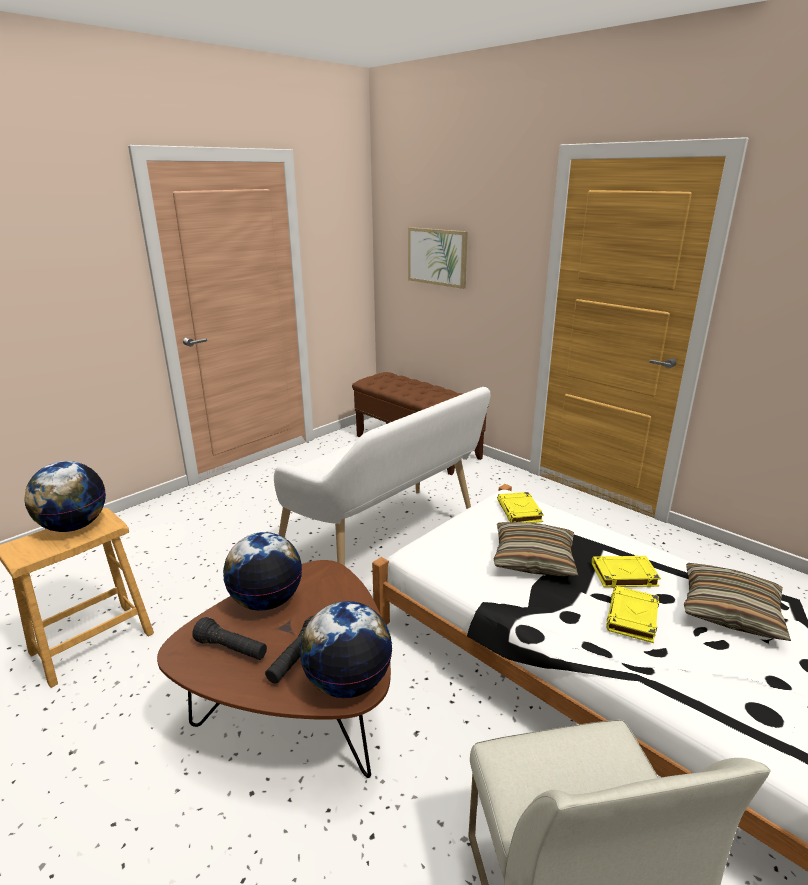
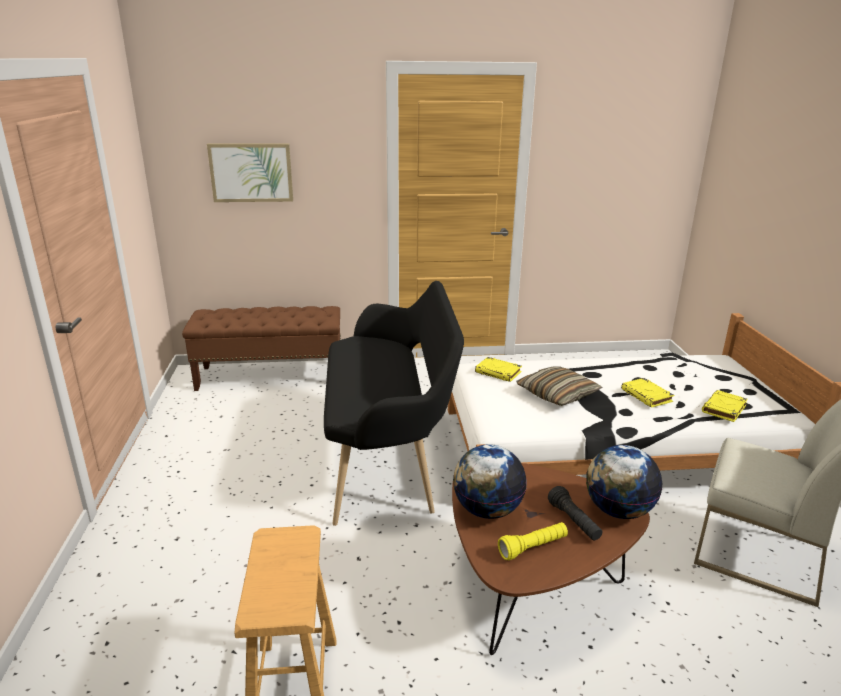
camera: 50 degrees left, 0 degrees up
globe [24,461,106,532] -> none
black flashlight [192,617,267,660] -> yellow flashlight [498,522,568,560]
white bench [274,387,491,566] -> black bench [324,281,464,526]
yellow book [592,555,661,588] -> yellow book moved to [702,390,748,422]
pillow [684,563,791,641] -> none

